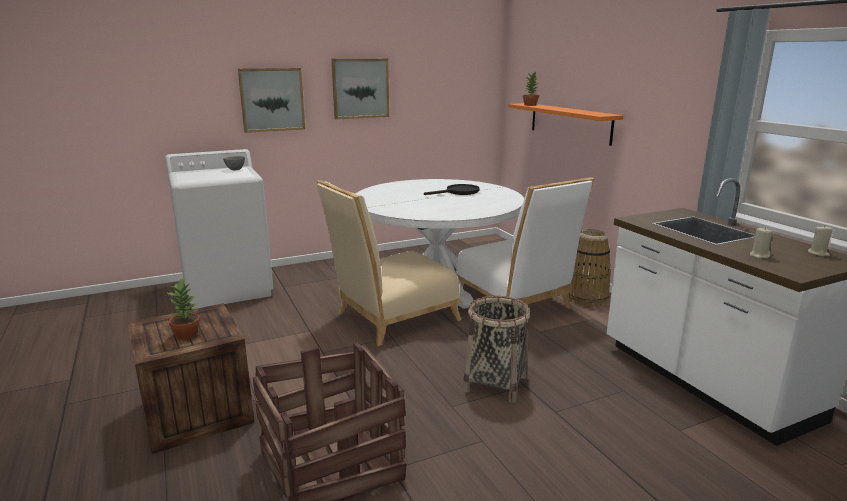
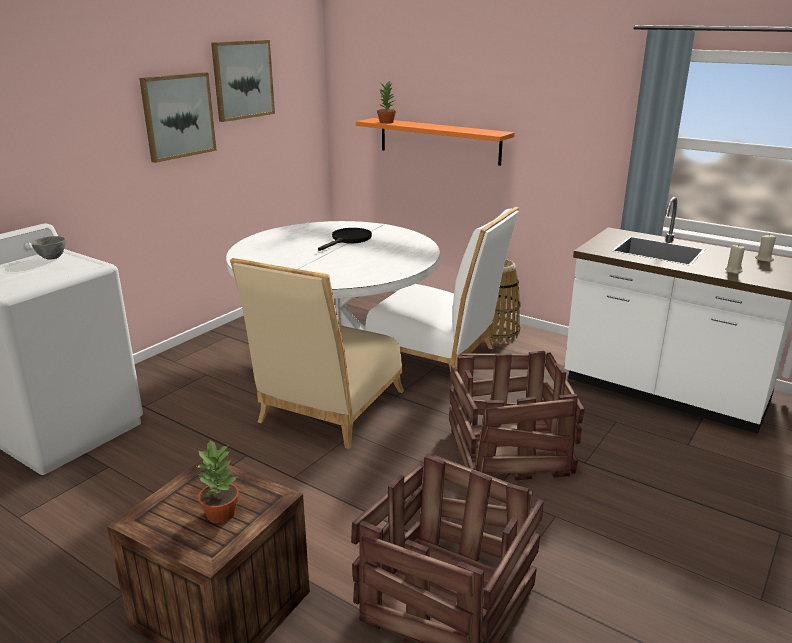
camera: 30 degrees left, 5 degrees up
picture [238,68,305,133] -> picture moved to [211,40,275,122]
basket [463,296,530,403] -> crate [449,351,585,481]

